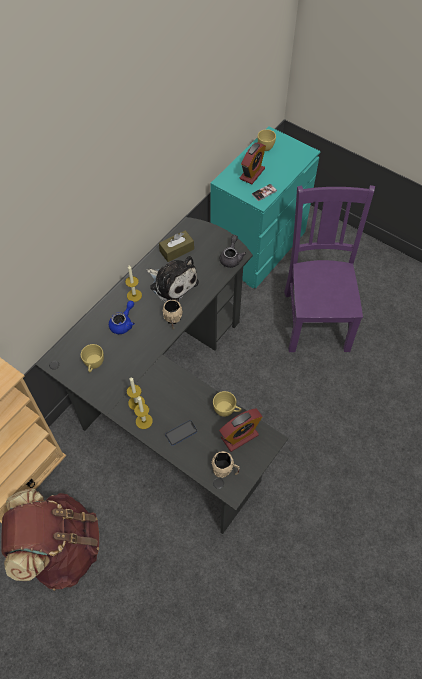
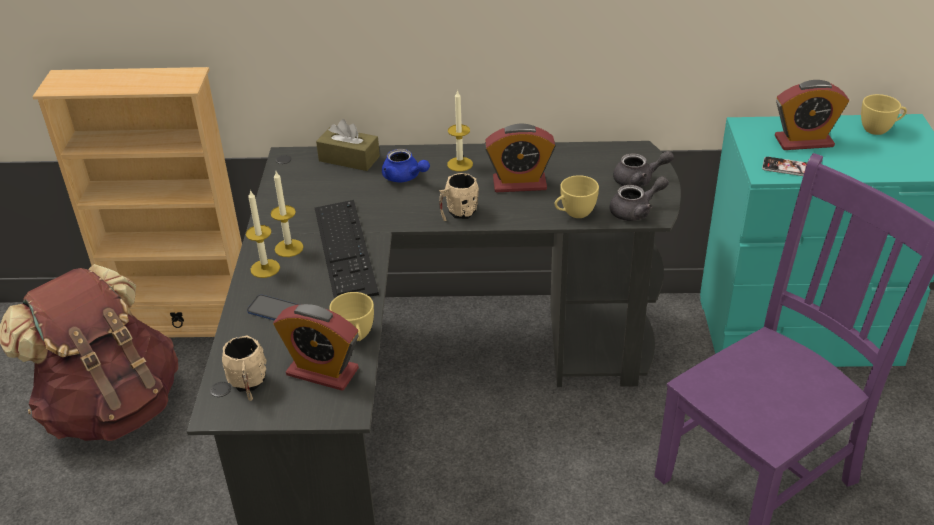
camera: 55 degrees right, 20 degrees down
yellow cup [81,344,104,372] -> yellow cup moved to [555,175,599,218]
blue teapot [109,301,135,334] -> blue teapot turned 45 degrees clockwise [382,149,430,182]
plush toy [147,256,199,302] -> alarm clock [485,123,556,192]
brown tissue box [159,230,194,262] -> brown tissue box moved to [316,119,380,171]
none -> keyboard [315,200,379,299]
none -> grey teapot [613,151,674,187]

